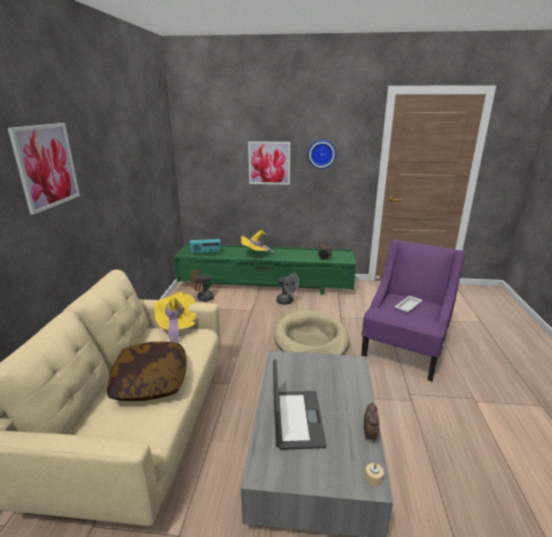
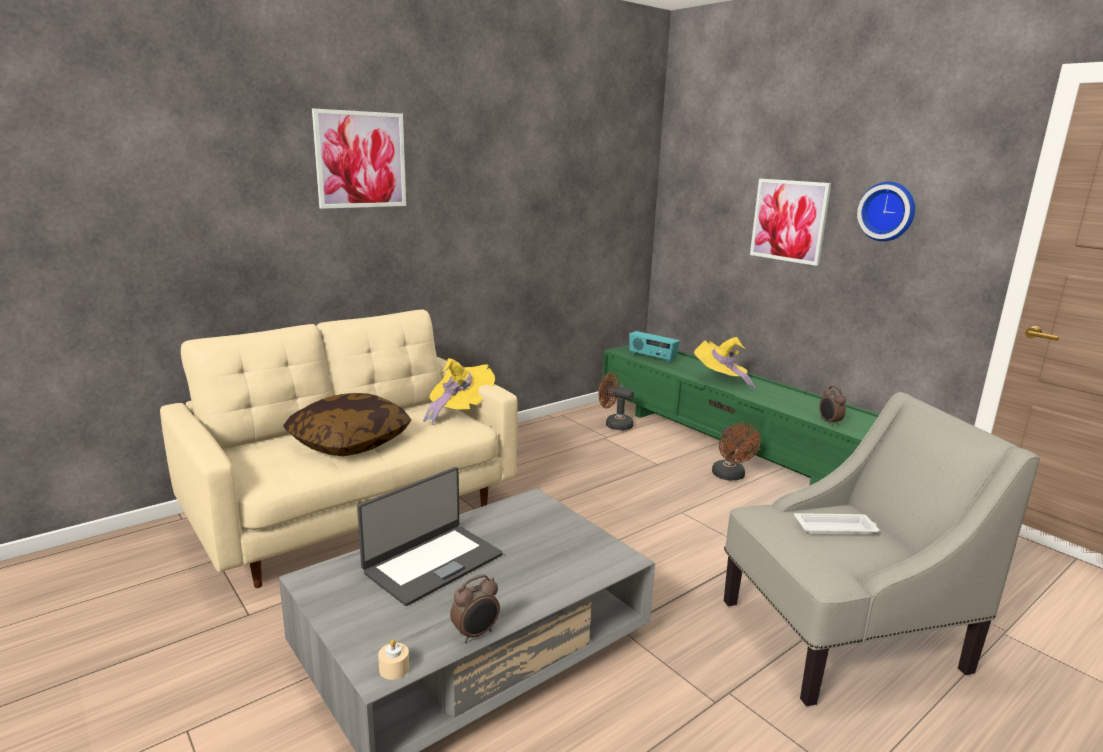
camera: 45 degrees right, 5 degrees down
beige dog bed [274,310,349,355] -> none
grey fan [276,273,299,305] -> brown fan [712,423,761,480]
purple armchair [361,239,465,382] -> grey armchair [724,392,1040,707]

